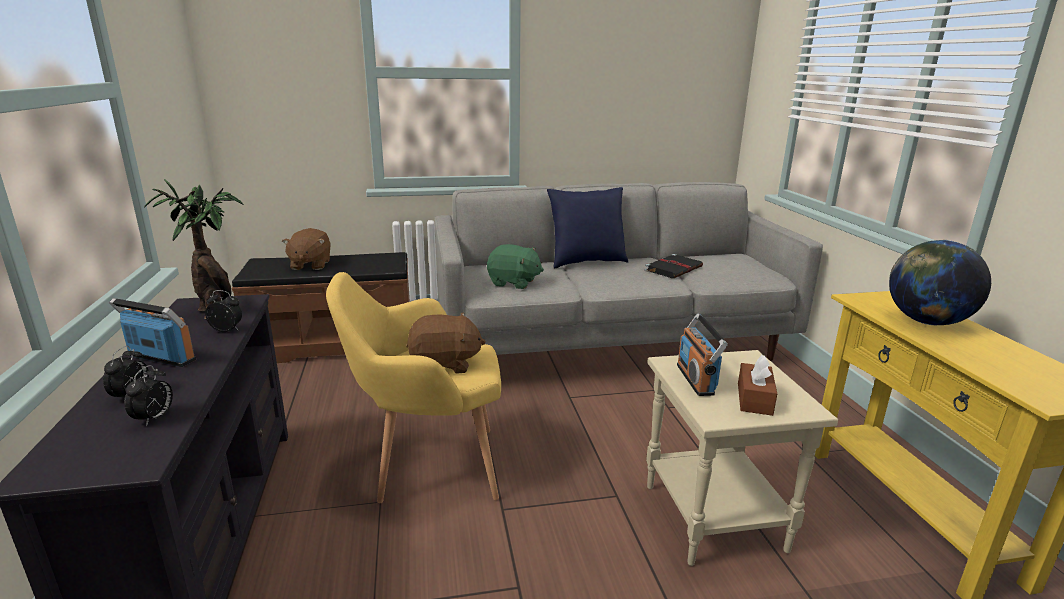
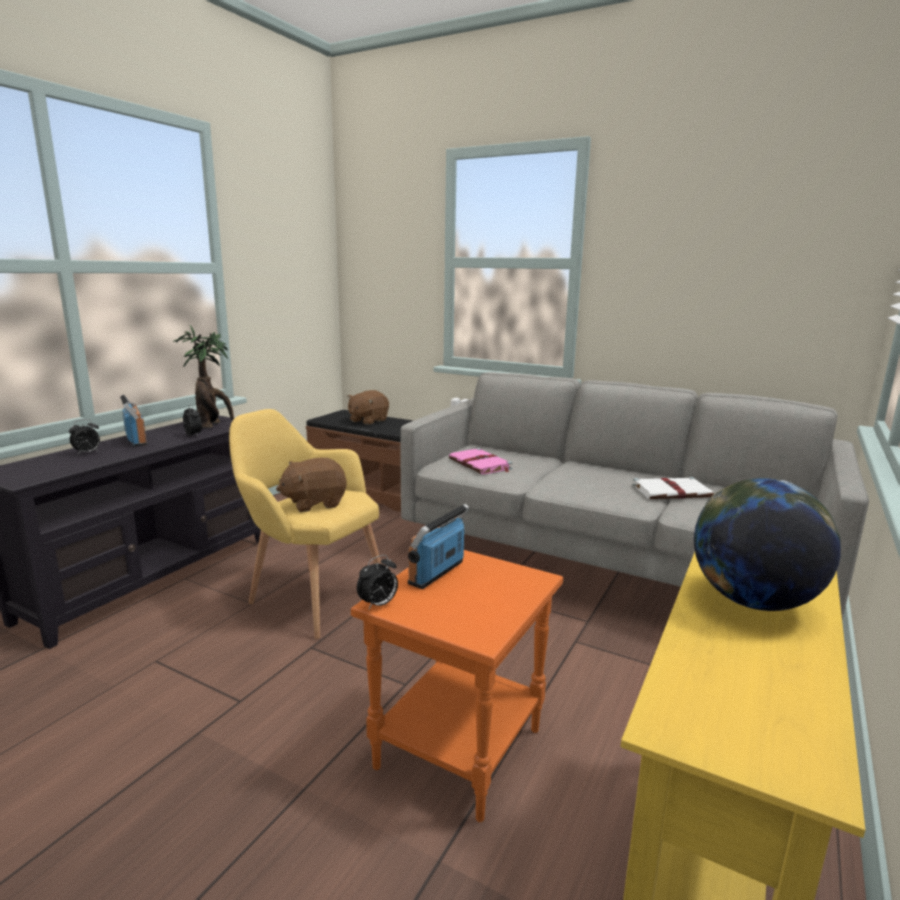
camera: 40 degrees right, 5 degrees down
alarm clock [125,365,173,427] -> alarm clock moved to [357,555,398,609]
brown plush toy [406,312,486,374] -> brown plush toy turned 120 degrees clockwise [276,458,347,512]
green plush toy [487,244,544,289] -> pink book [449,448,512,475]
blue pillow [547,187,628,268] -> none
black book [644,254,703,278] -> white book [632,477,714,499]
beige side table [646,350,838,566] -> orange side table [351,550,563,822]
brown tissue box [738,355,777,416] -> none

